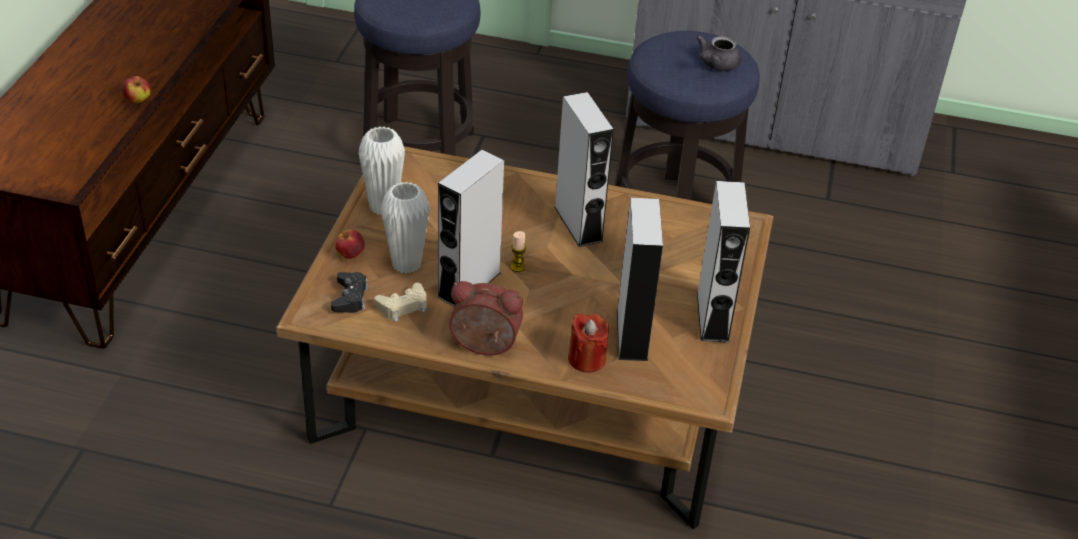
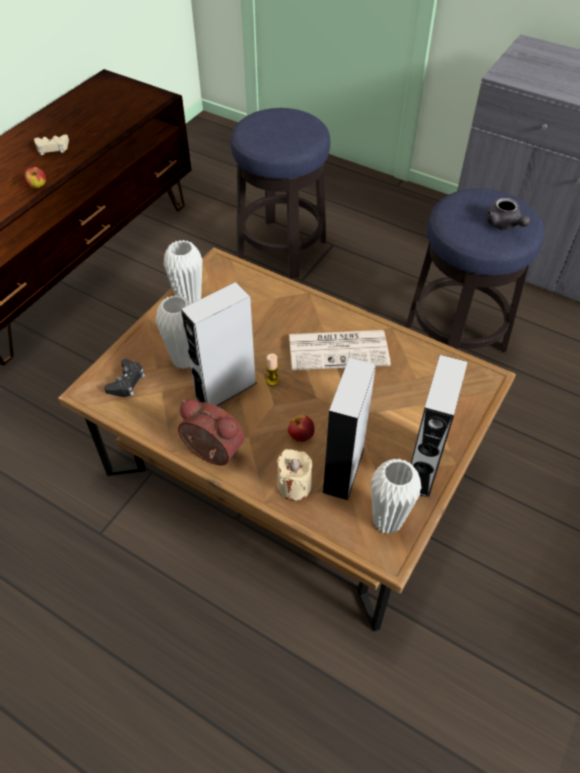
camera: 20 degrees right, 10 degrees up
apple [335,230,365,259] -> apple moved to [288,415,315,442]
beige game controller [375,283,426,322] -> beige game controller moved to [34,135,69,155]
grey speaker [554,92,614,247] -> newspaper [289,330,391,370]
red candle [568,314,609,373] -> beige candle [277,449,312,501]
grey teapot [696,35,741,71] -> grey teapot turned 75 degrees counterclockwise [486,198,531,230]
none -> white vase [371,459,421,534]

